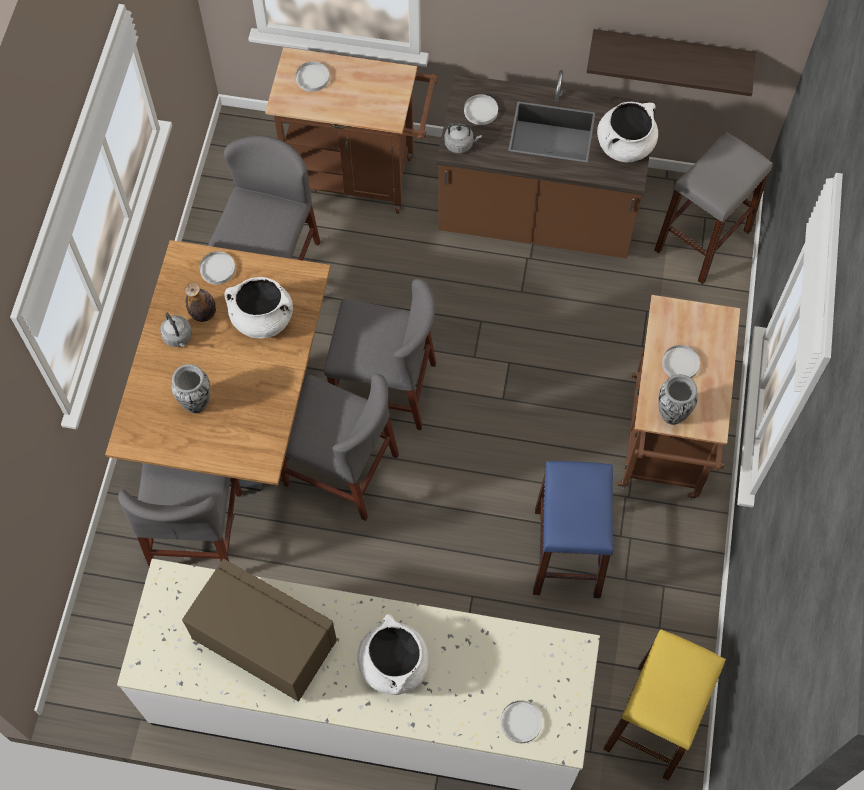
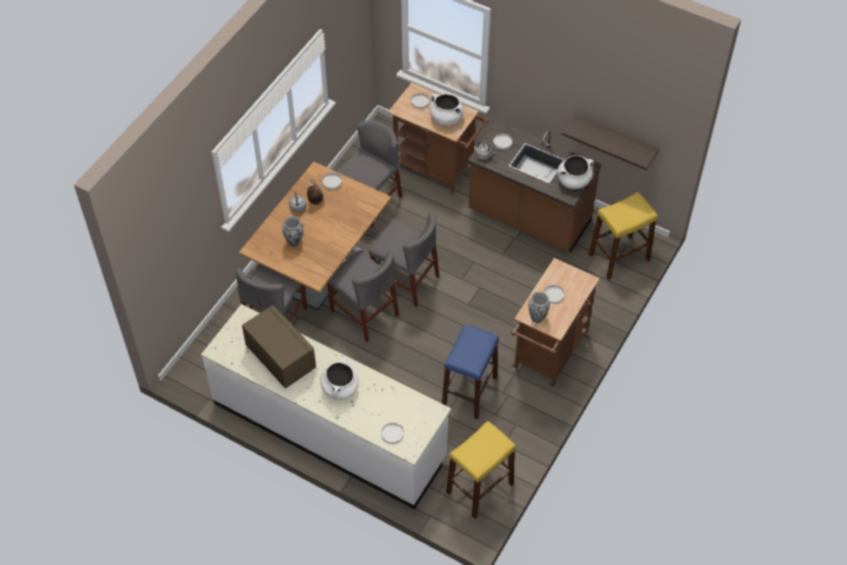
camera: 20 degrees right, 10 degrees down
white cooking pot [224,277,293,339] -> white cooking pot moved to [430,93,464,125]
grey stool [654,131,773,284] -> yellow stool [589,192,658,280]

